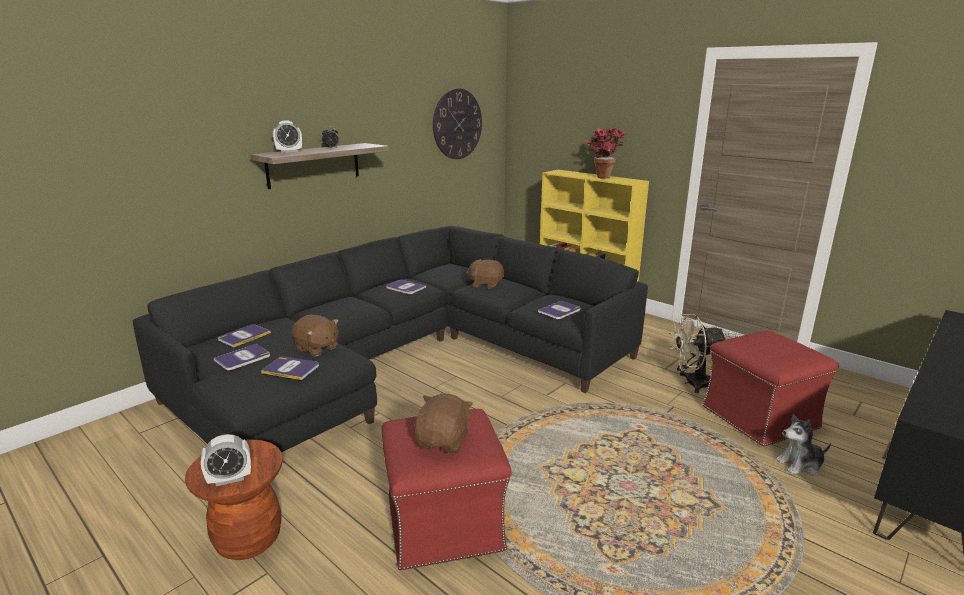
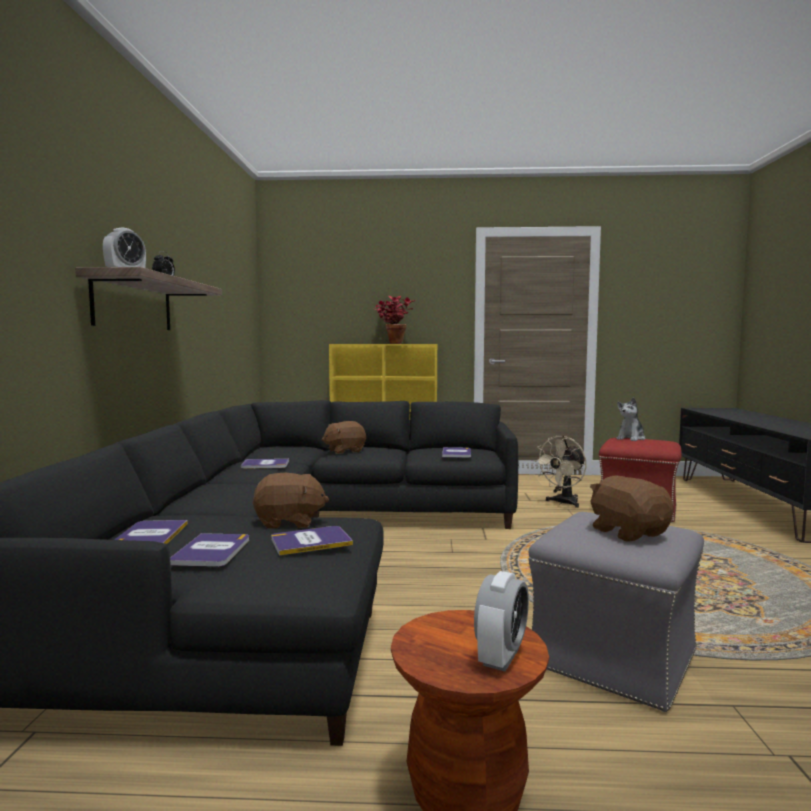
camera: 40 degrees left, 15 degrees down
red ottoman [382,409,512,570] -> grey ottoman [529,512,704,712]
wall clock [433,89,482,159] -> none
plush toy [776,414,831,476] -> plush toy moved to [617,397,645,441]

